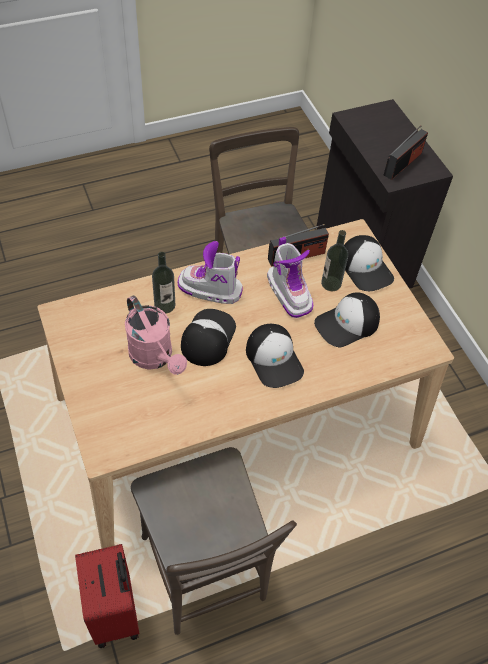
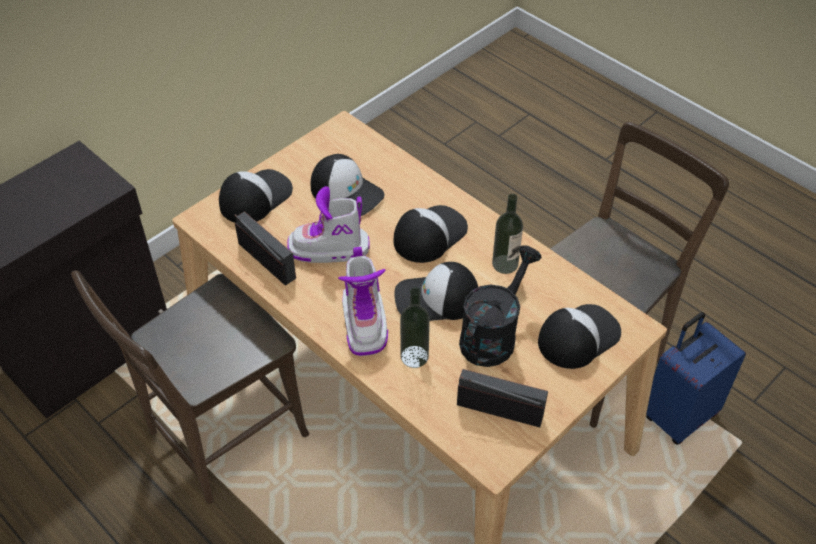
camera: 110 degrees left, 5 degrees down
red suitcase [75,544,140,648] -> blue suitcase [646,312,746,445]
pink watering can [125,295,187,375] -> black watering can [459,245,542,367]
boot [267,237,313,318] -> boot turned 135 degrees counterclockwise [287,186,370,263]
bottle [321,230,348,291] -> bottle moved to [492,194,523,274]
radio [384,125,428,180] -> radio moved to [457,369,548,427]
none -> cap [538,304,621,369]

